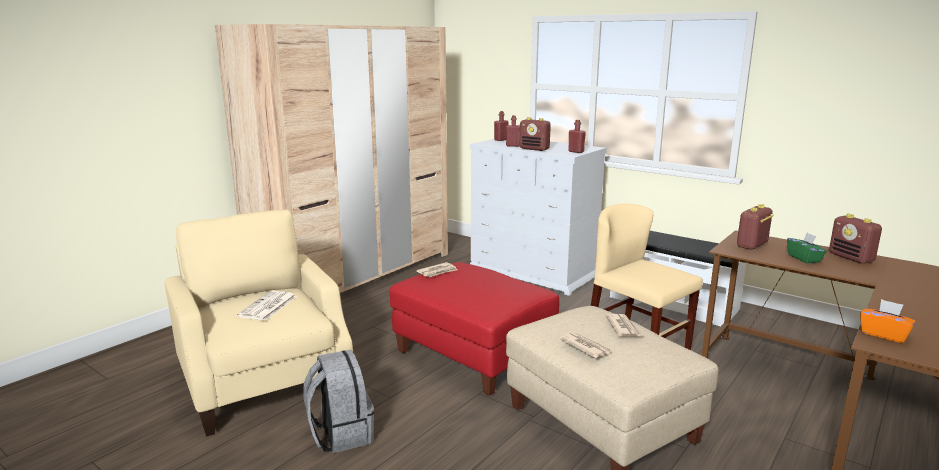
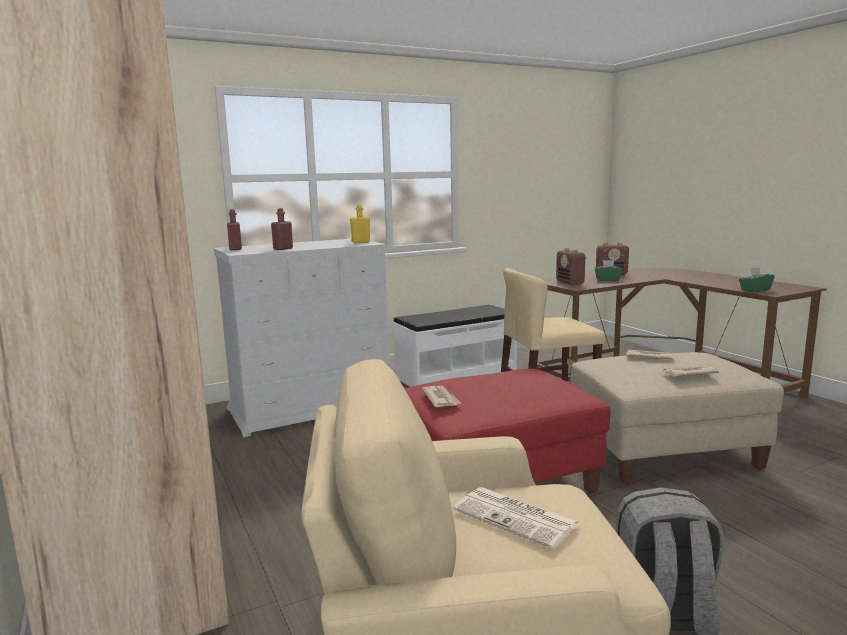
camera: 65 degrees left, 5 degrees down
radio [519,117,551,151] -> none
red bottle [568,120,586,153] -> yellow bottle [350,205,370,243]
orange tissue box [860,299,916,343] -> green tissue box [739,267,774,292]

